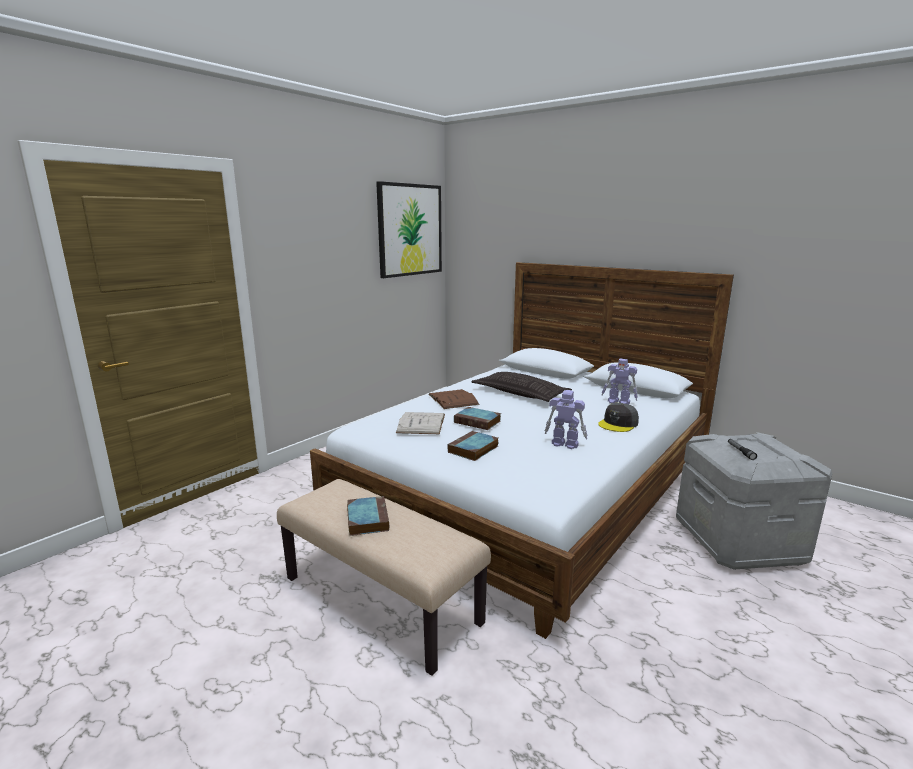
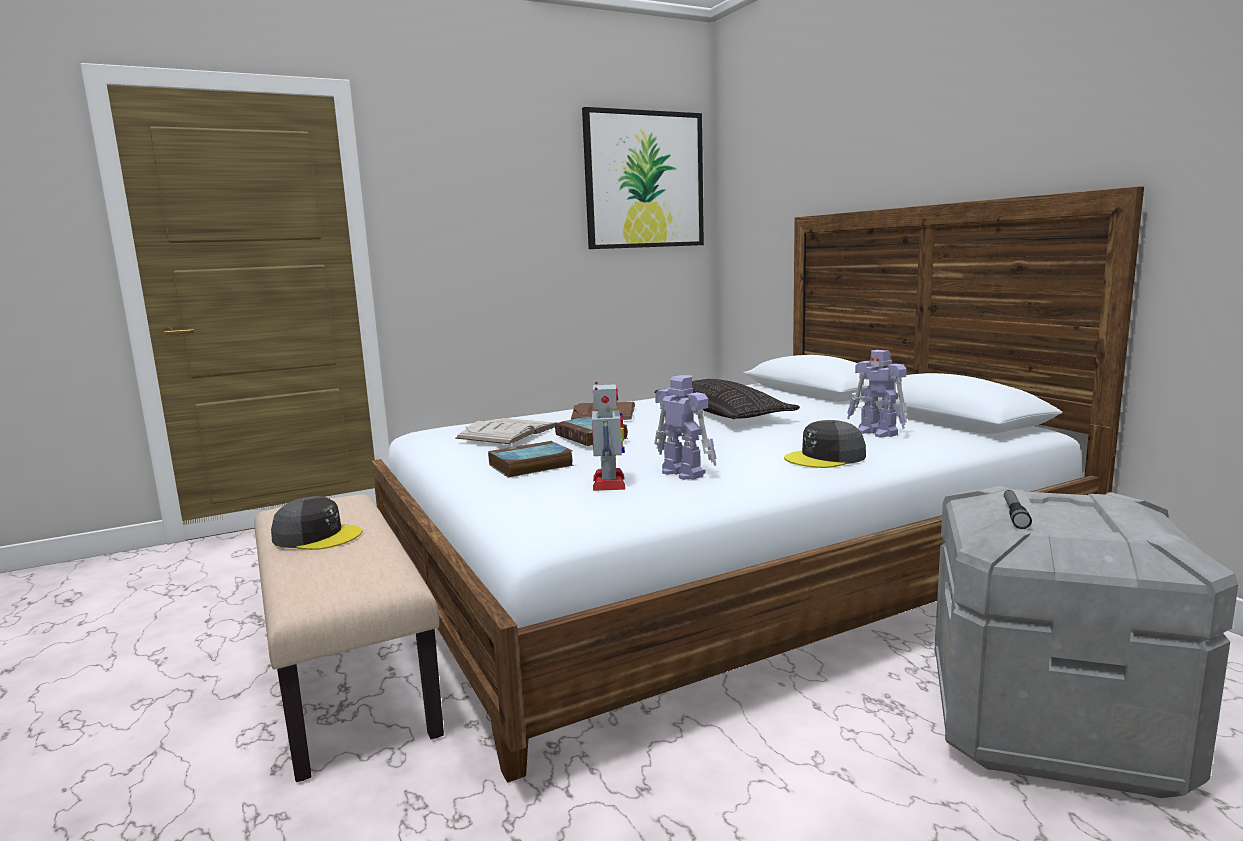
camera: 25 degrees right, 5 degrees down
book [347,496,389,536] -> grey cap [271,496,362,550]
none -> toy robot [592,382,625,491]

